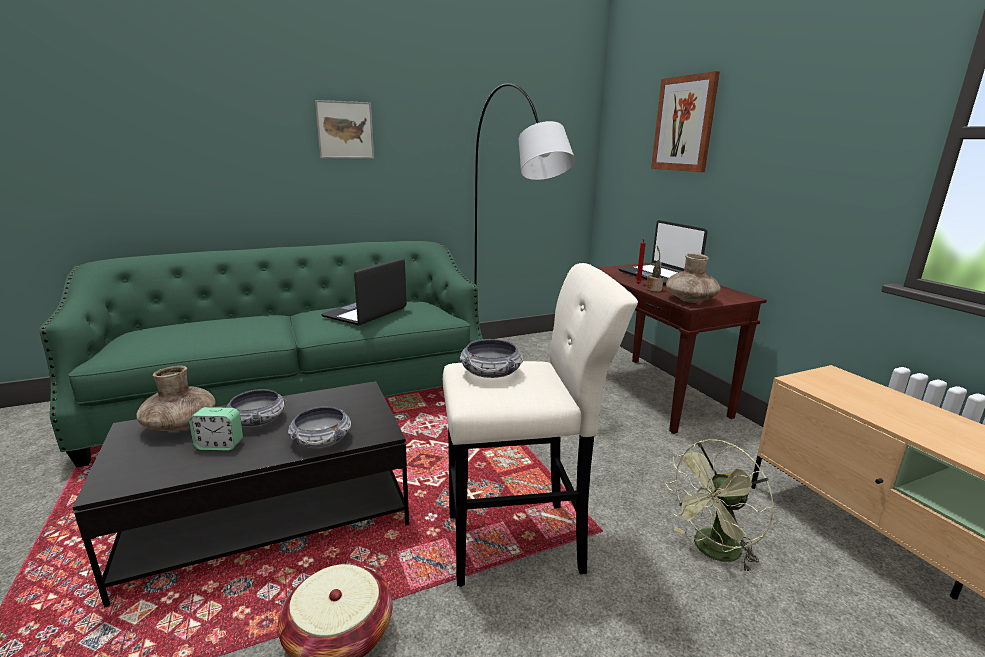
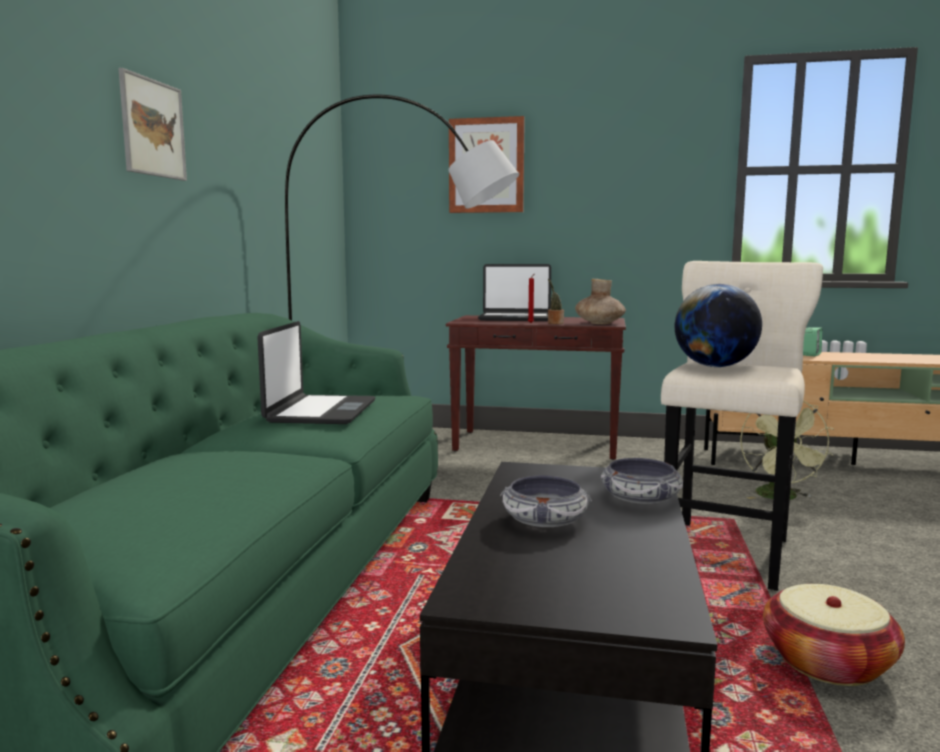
camera: 55 degrees left, 10 degrees down
brown vase [136,366,215,431] -> none
alarm clock [189,407,243,451] -> alarm clock moved to [803,327,822,356]
laptop [321,258,407,326] -> laptop turned 150 degrees counterclockwise [257,321,376,424]
bowl [460,339,523,378] -> globe [675,284,762,367]

